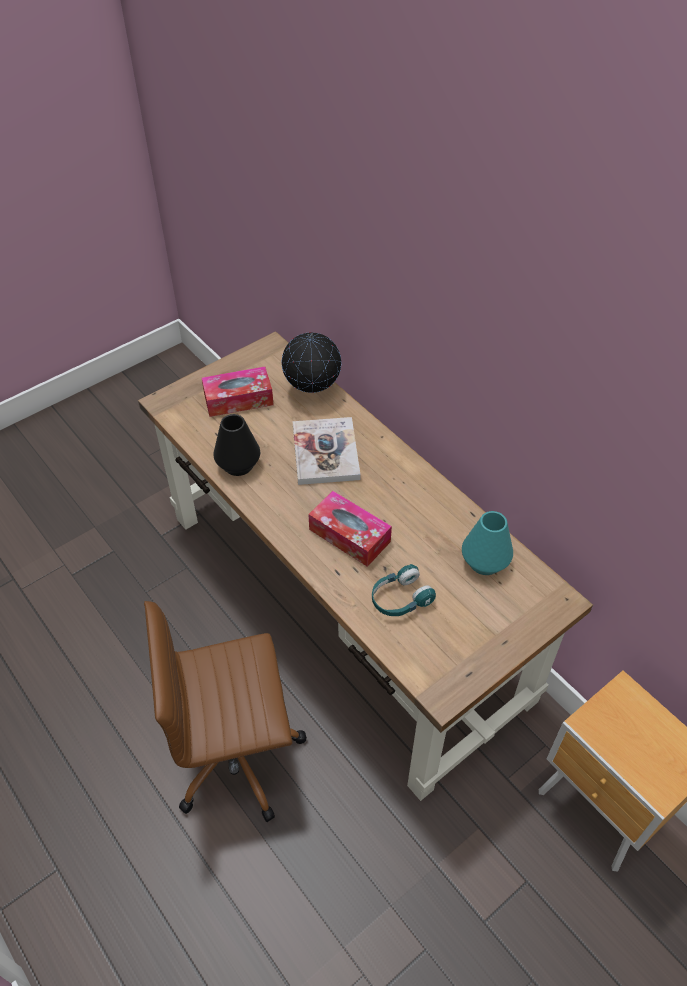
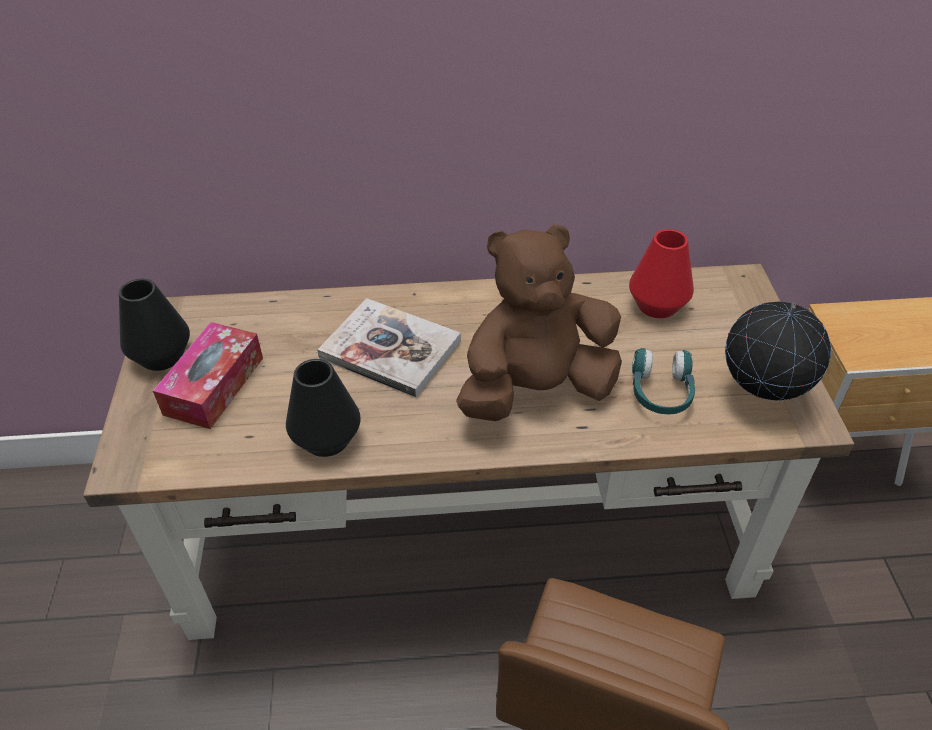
camera: 55 degrees left, 5 degrees down
globe [282,332,341,393] -> globe moved to [725,301,831,401]
tissue box [309,491,392,567] -> brown plush toy [456,224,622,421]
turquoise vase [462,511,513,575] -> red vase [629,229,694,318]
none -> black vase [119,279,190,371]

